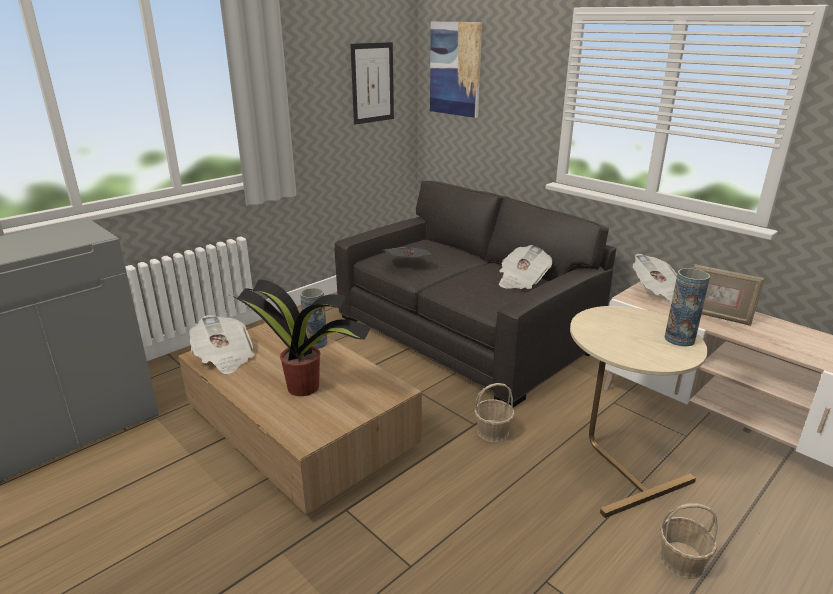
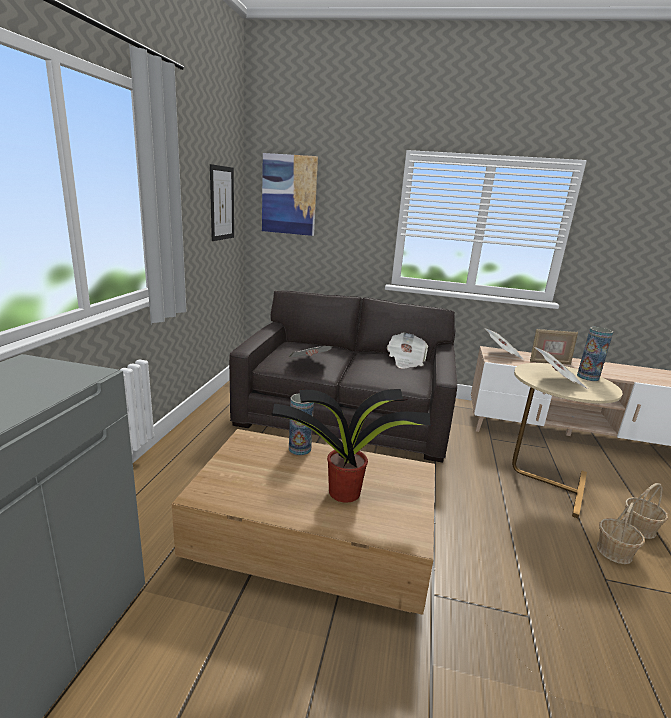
camera: 35 degrees left, 5 degrees down
newspaper [189,315,255,374] -> newspaper moved to [534,347,588,389]
basket [474,383,515,442] -> basket moved to [597,503,645,564]

